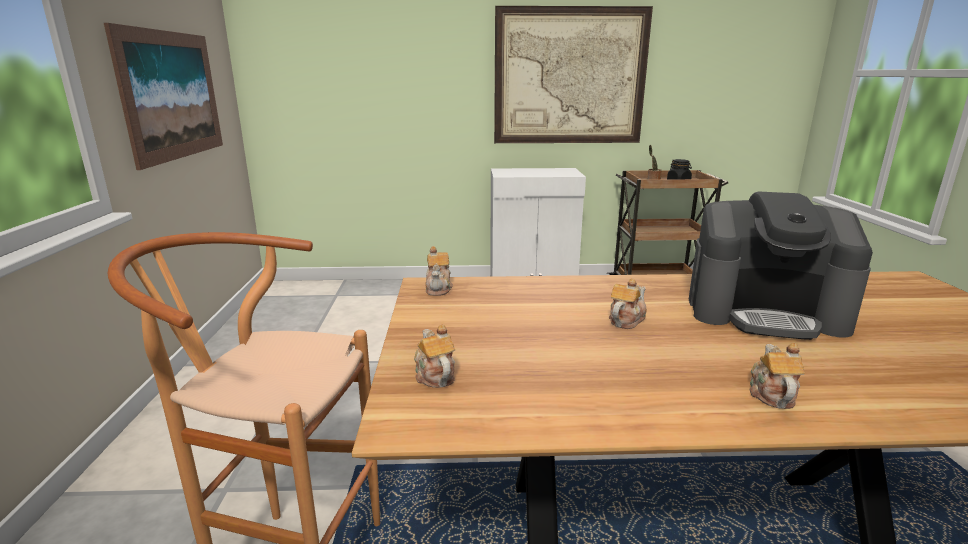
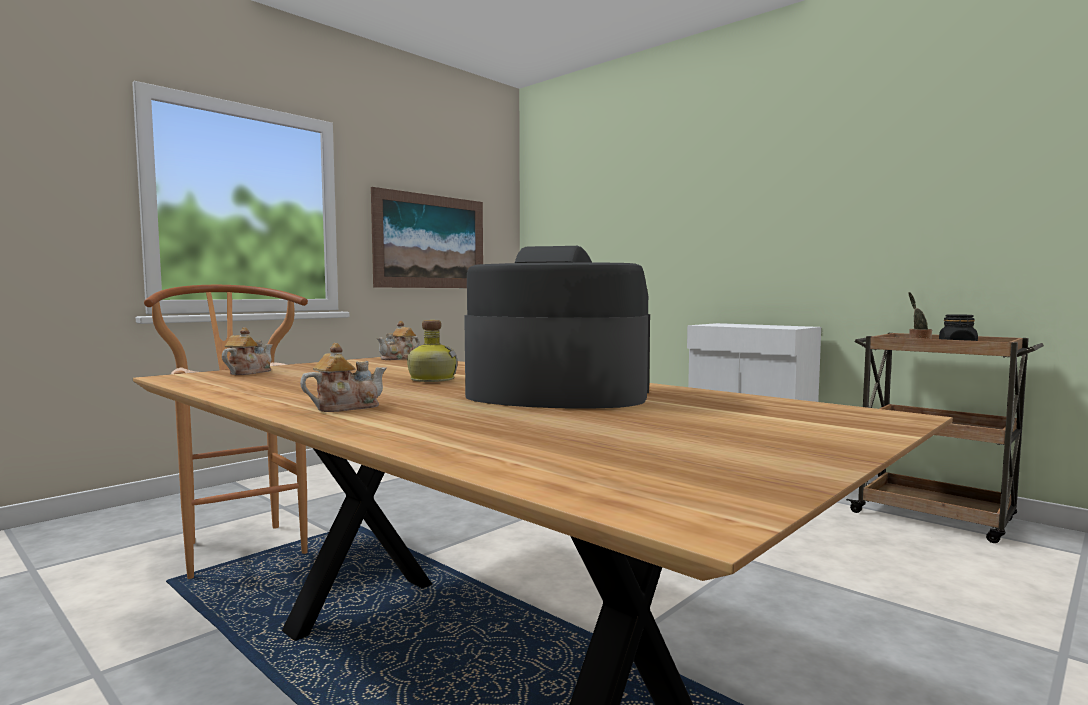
camera: 45 degrees right, 15 degrees down
picture [494,6,653,143] -> none
teapot [609,279,647,329] -> bottle [407,320,457,382]
coffee machine [689,191,873,340] -> coffee machine turned 135 degrees clockwise [464,246,650,409]

